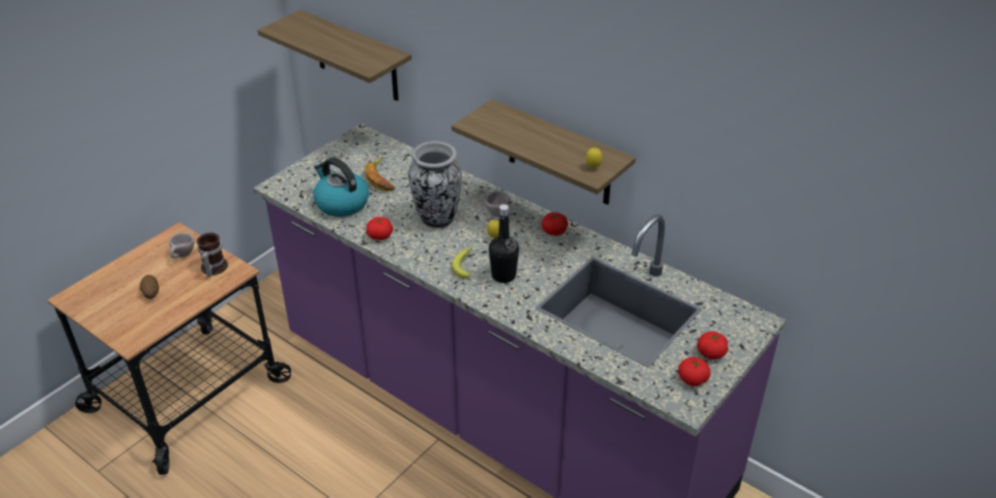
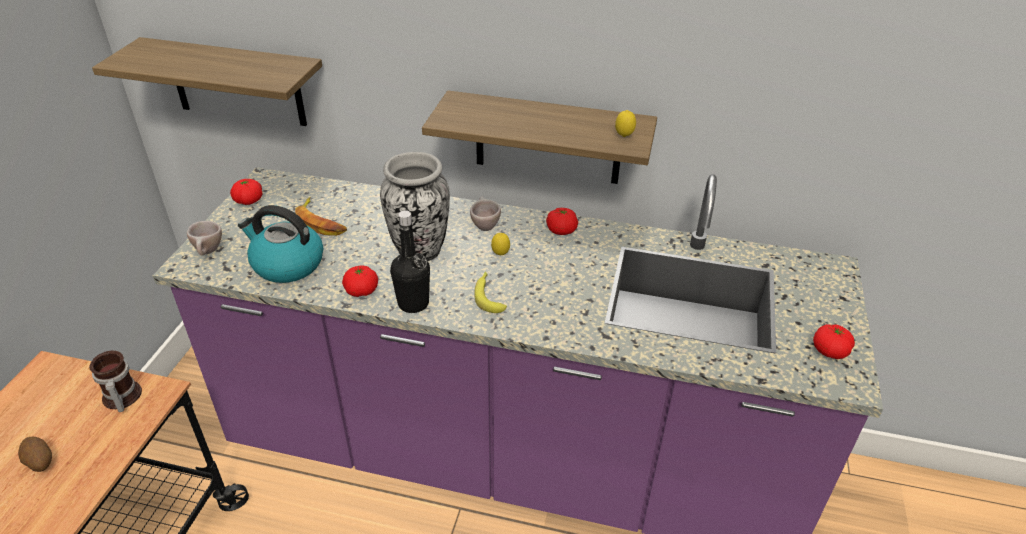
camera: 25 degrees left, 0 degrees up
beige cup [169,233,194,258] -> beige cup moved to [187,221,222,255]
black bottle [489,204,519,283] -> black bottle moved to [390,210,430,313]
tomato [697,331,728,360] -> tomato moved to [230,179,262,205]

